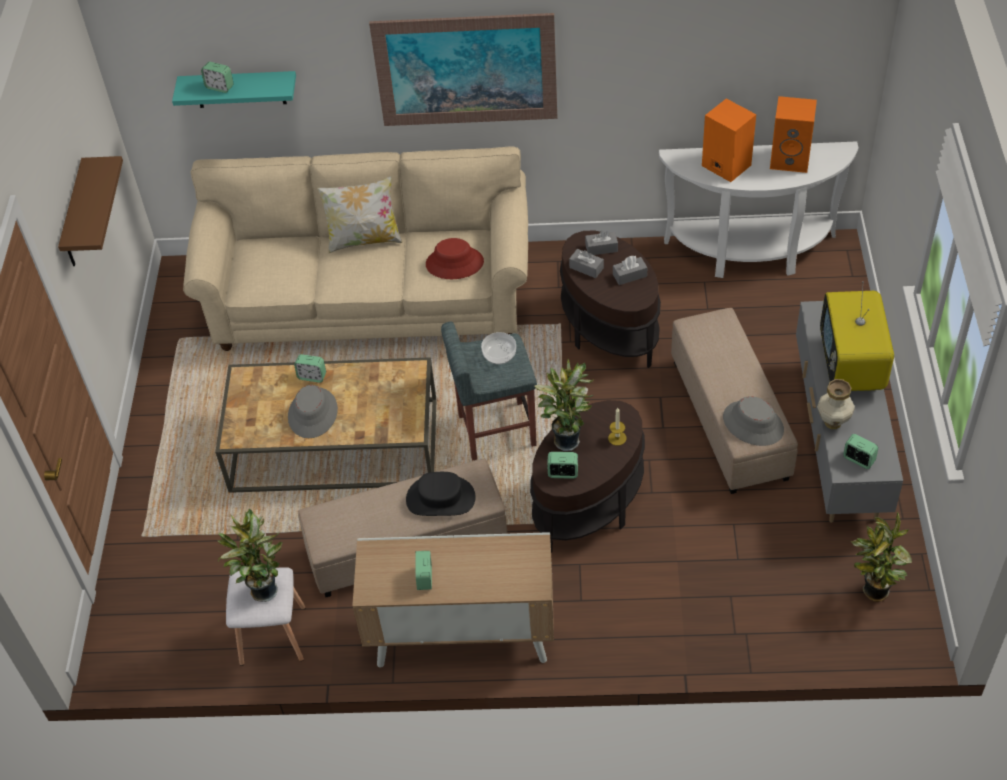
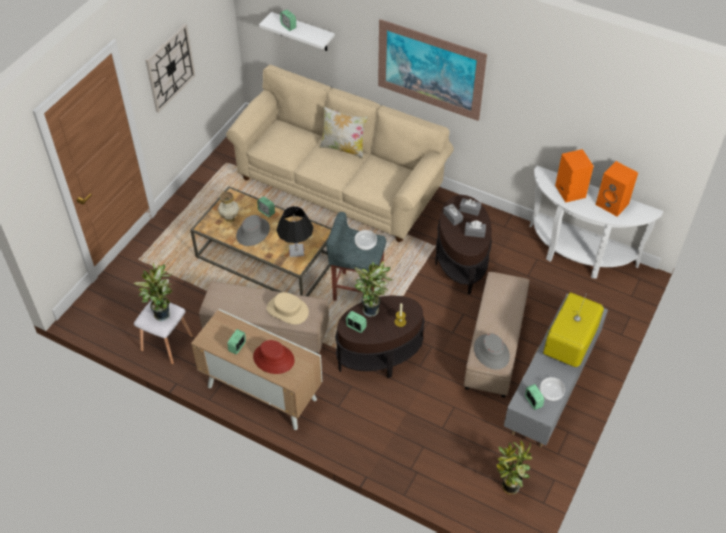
camera: 25 degrees right, 0 degrees up
brown shelf [58,156,123,266] -> wall clock [145,24,195,113]
turquoise shelf [172,71,296,108] -> white shelf [259,12,335,51]
black hat [406,472,476,516] -> beige hat [267,292,309,325]
red hat [426,238,484,279] -> red hat moved to [253,340,295,374]
vase [817,379,855,429] -> vase moved to [218,192,239,222]
none -> black table lamp [276,206,313,257]
none -> bowl [540,377,565,401]

